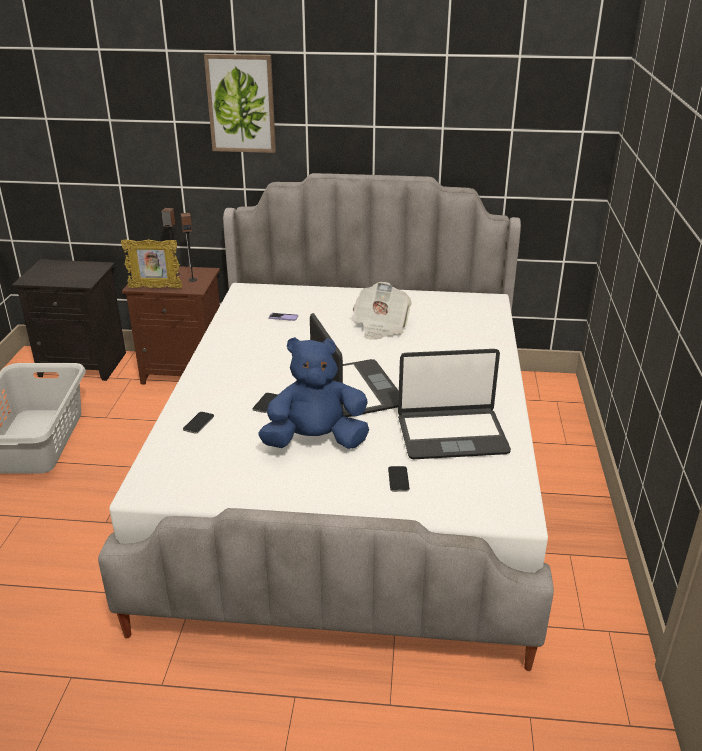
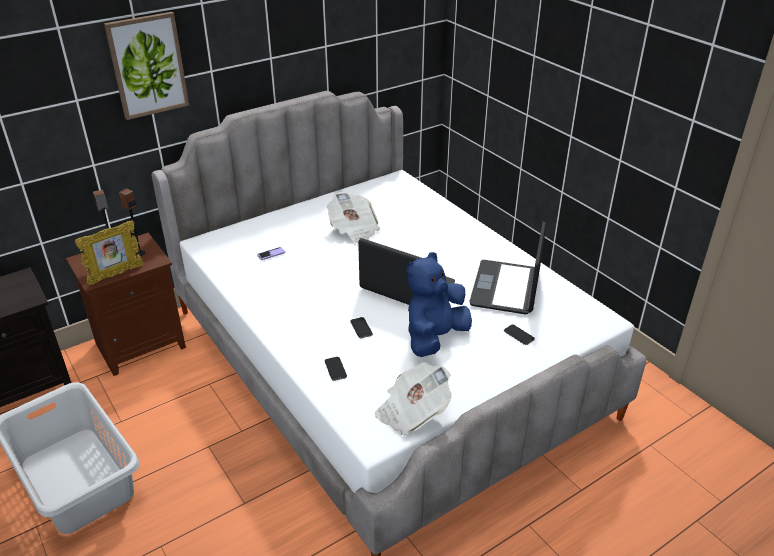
camera: 40 degrees left, 5 degrees up
laptop [398,349,511,459] -> laptop turned 150 degrees clockwise [469,222,546,314]
none -> newspaper [375,362,452,436]

